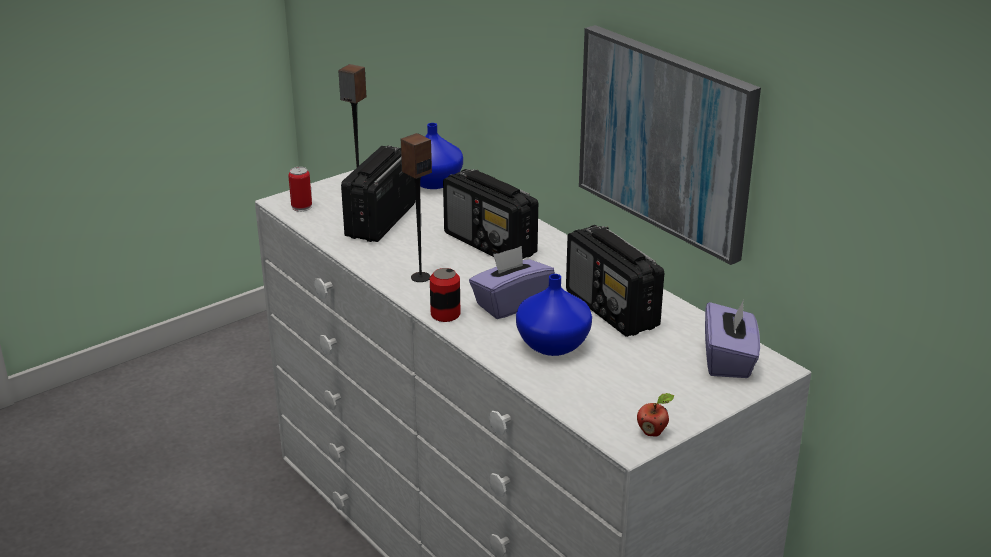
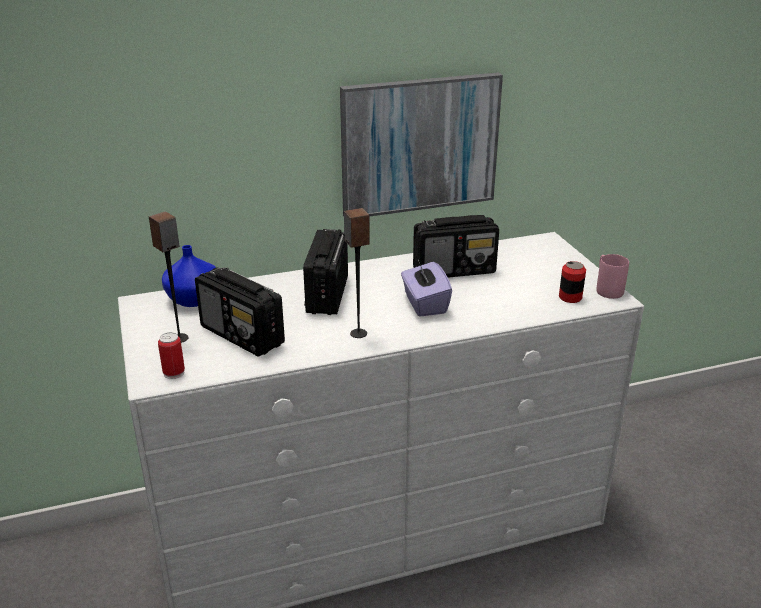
camera: 70 degrees left, 0 degrees up
can [430,268,461,322] -> can moved to [559,261,586,303]
radio [443,169,538,259] -> radio turned 120 degrees clockwise [303,229,348,315]
blue vase [516,274,592,356] -> none
apple [637,393,674,437] -> pink mug [596,254,629,299]
purple tissue box [705,300,760,378] -> none

